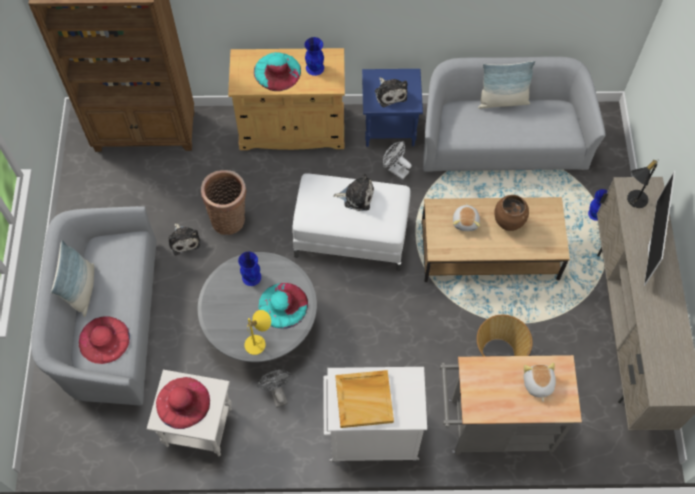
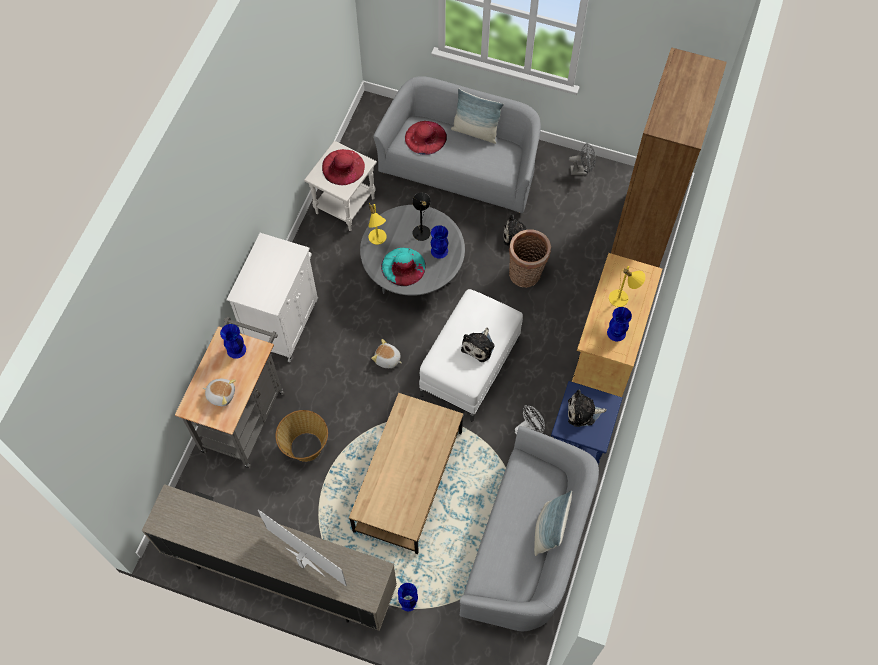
camera: 110 degrees right, 0 degrees up
turquoise hat [254,52,301,91] -> yellow table lamp [609,266,645,307]
grey fan [257,370,292,408] -> grey fan moved to [568,143,596,175]
beige tray [335,370,394,428] -> none
plush toy [453,204,480,231] -> plush toy moved to [371,339,402,368]
brown vase [494,195,529,231] -> none
black table lamp [627,160,658,208] -> black table lamp moved to [412,192,431,241]
none -> blue vase [220,324,246,359]

